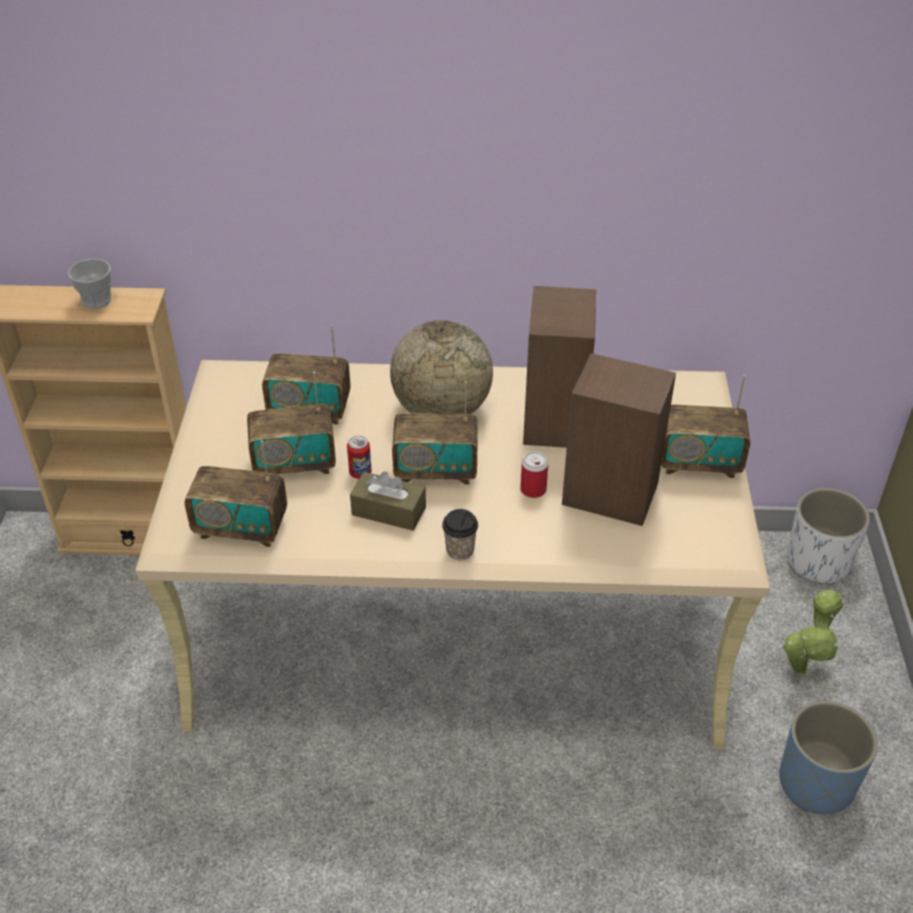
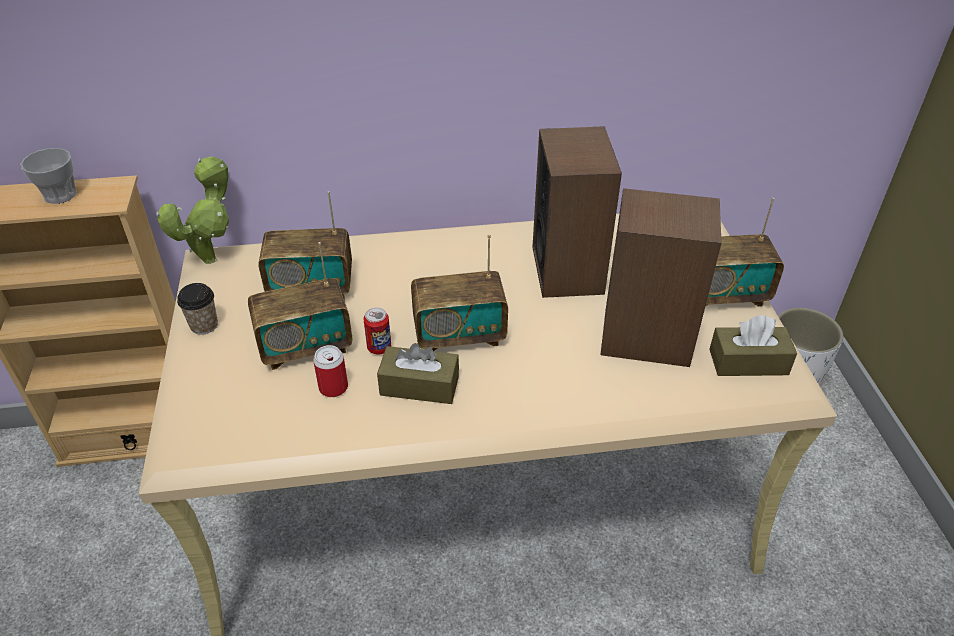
camera: 10 degrees left, 0 degrees up
radio [184,441,287,547] -> none
globe [390,320,493,414] -> none
cup [442,509,478,560] -> cup moved to [177,283,218,335]
can [520,451,548,498] -> can moved to [313,345,348,397]
blue planter [779,701,878,814] -> none
potted plant [784,590,845,676] -> potted plant moved to [156,156,229,264]
none -> brown tissue box [709,315,797,376]

